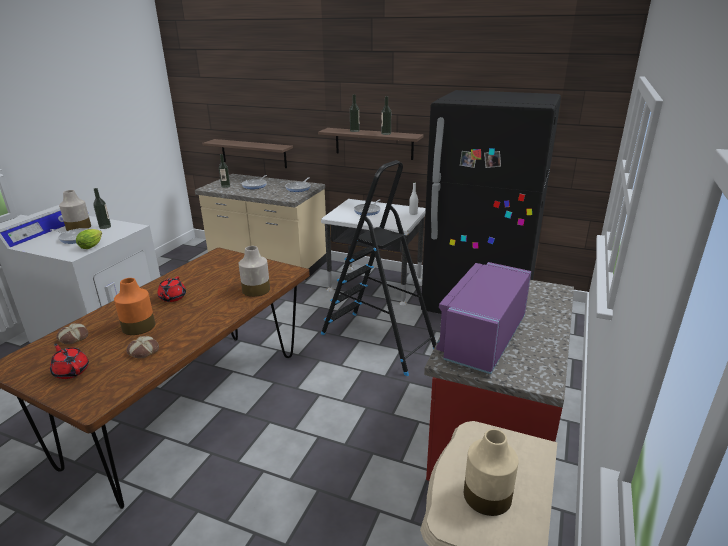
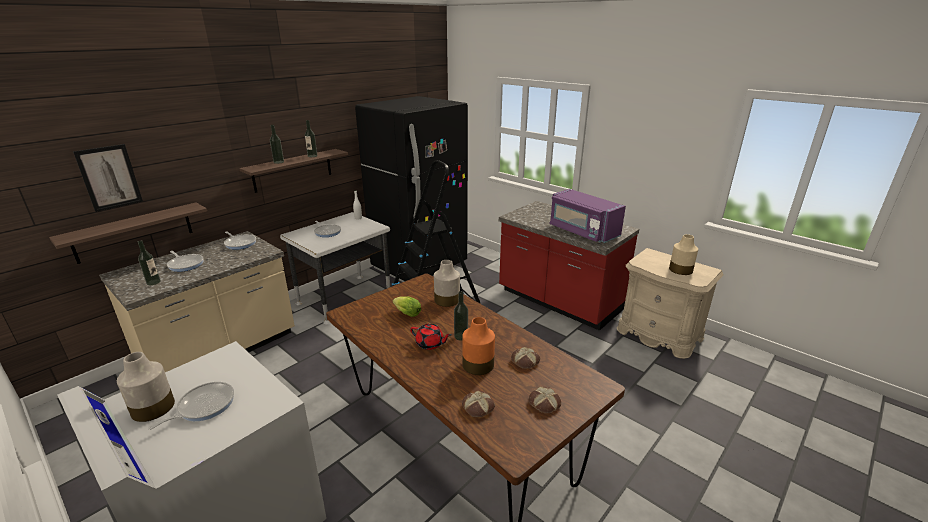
camera: 70 degrees left, 0 degrees up
red teapot [50,343,89,379] -> bread [529,386,561,414]
lettuce [76,229,102,249] -> lettuce moved to [393,296,421,317]
bottle [93,188,111,229] -> bottle moved to [454,291,468,341]
none -> picture [73,144,143,212]

